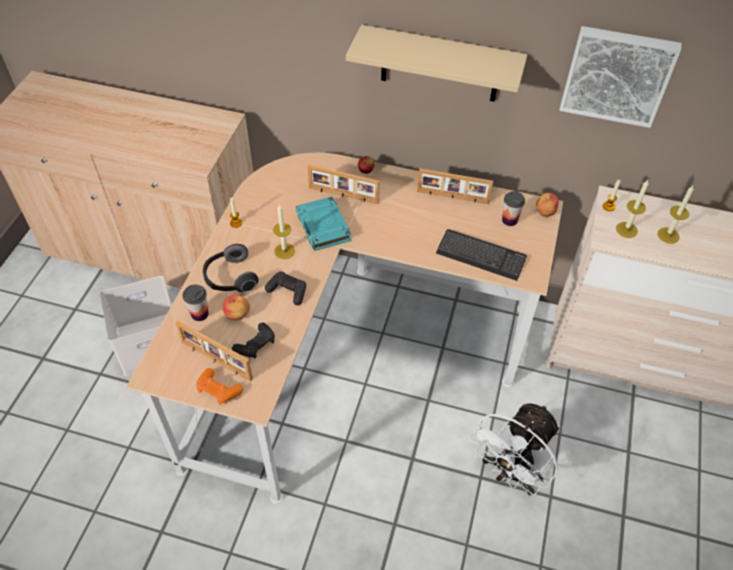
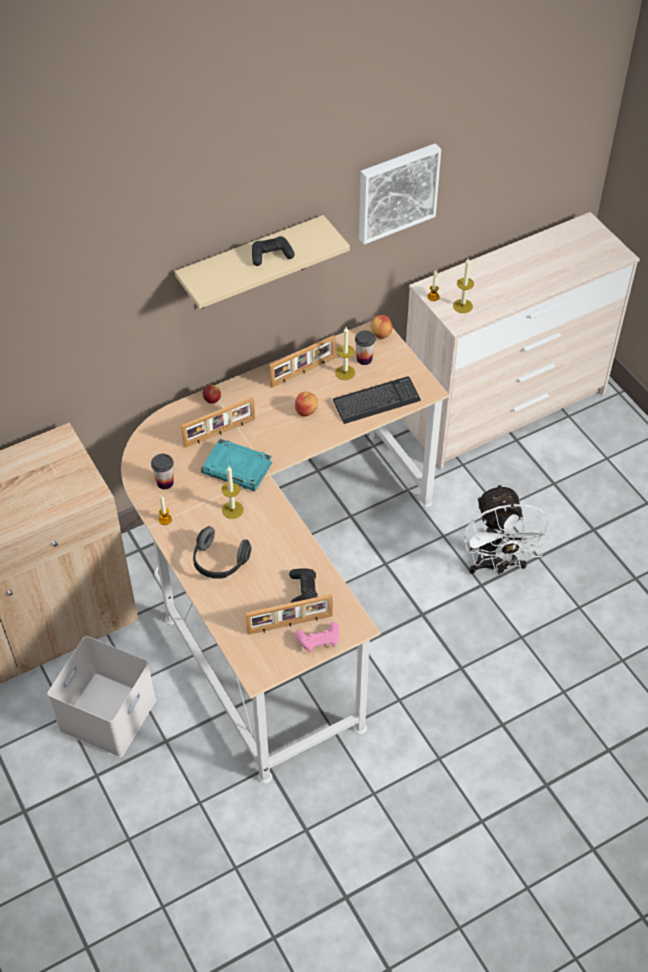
camera: 45 degrees left, 0 degrees up
cup [183,285,209,321] -> cup moved to [151,454,174,490]
orange game controller [196,368,243,405] -> pink game controller [295,622,339,653]
apple [223,295,250,320] -> apple moved to [295,392,318,416]
black game controller [265,271,306,305] -> black game controller moved to [252,236,295,266]
candle [658,186,694,244] -> candle moved to [335,327,355,380]

